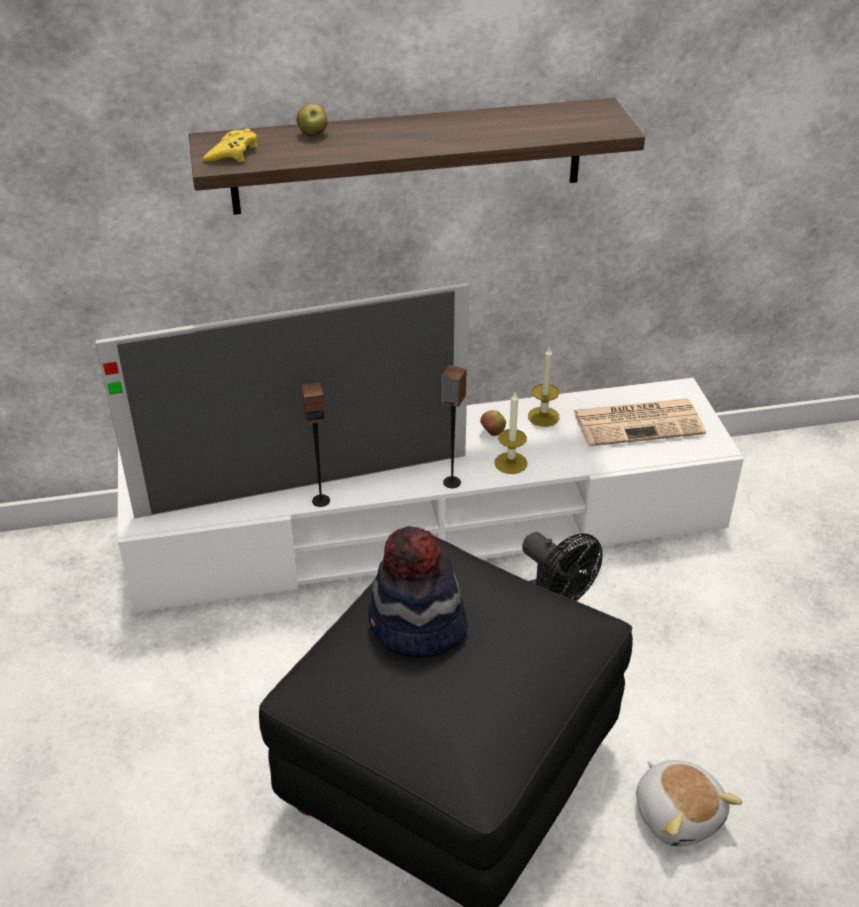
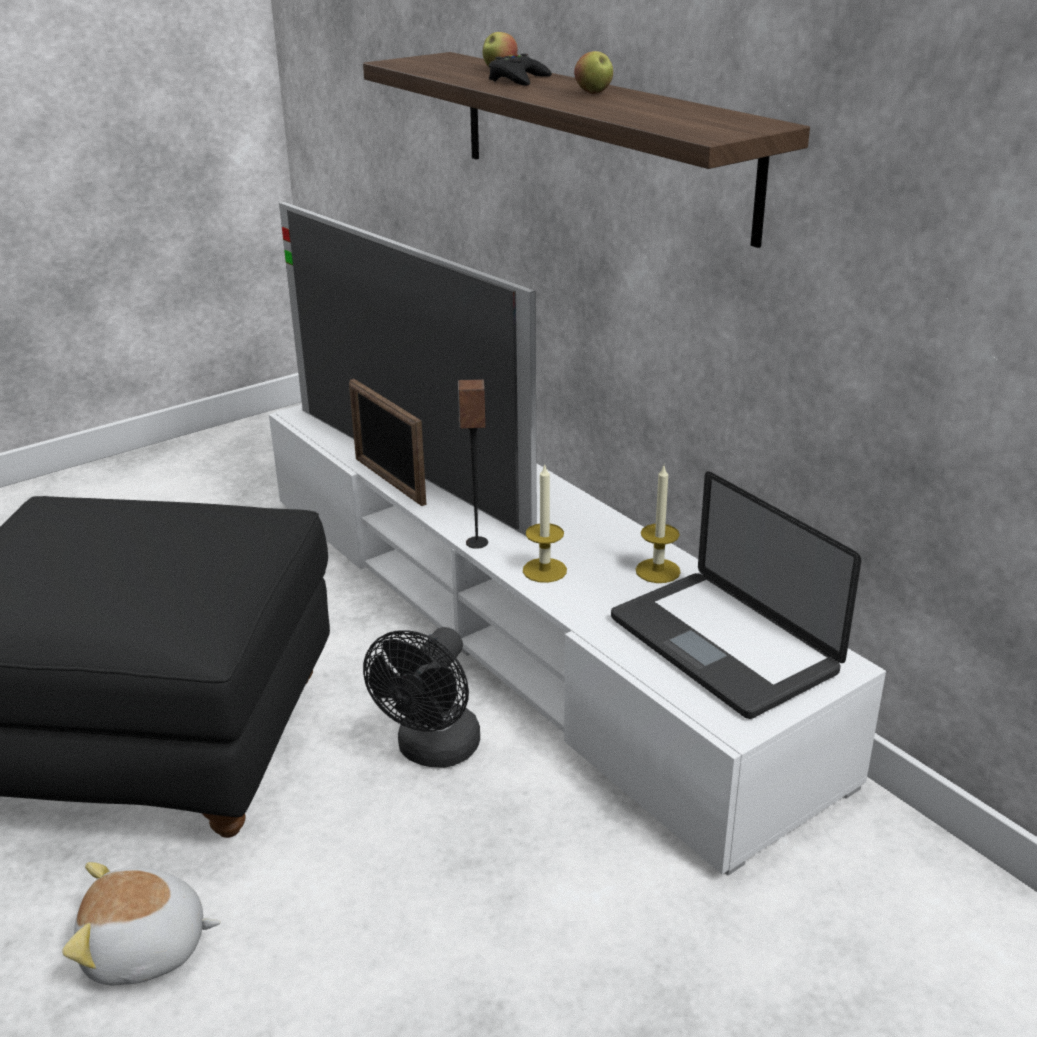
camera: 65 degrees right, 10 degrees down
yellow game controller [203,129,258,162] -> none
speaker [301,383,330,507] -> picture frame [349,379,426,506]
hat [368,526,467,657] -> none
apple [480,410,506,436] -> apple moved to [574,51,613,94]
newspaper [573,398,706,446] -> laptop [611,471,862,719]
plush toy [636,760,743,846] -> plush toy turned 45 degrees clockwise [62,862,221,985]
none -> black game controller [489,54,552,86]

